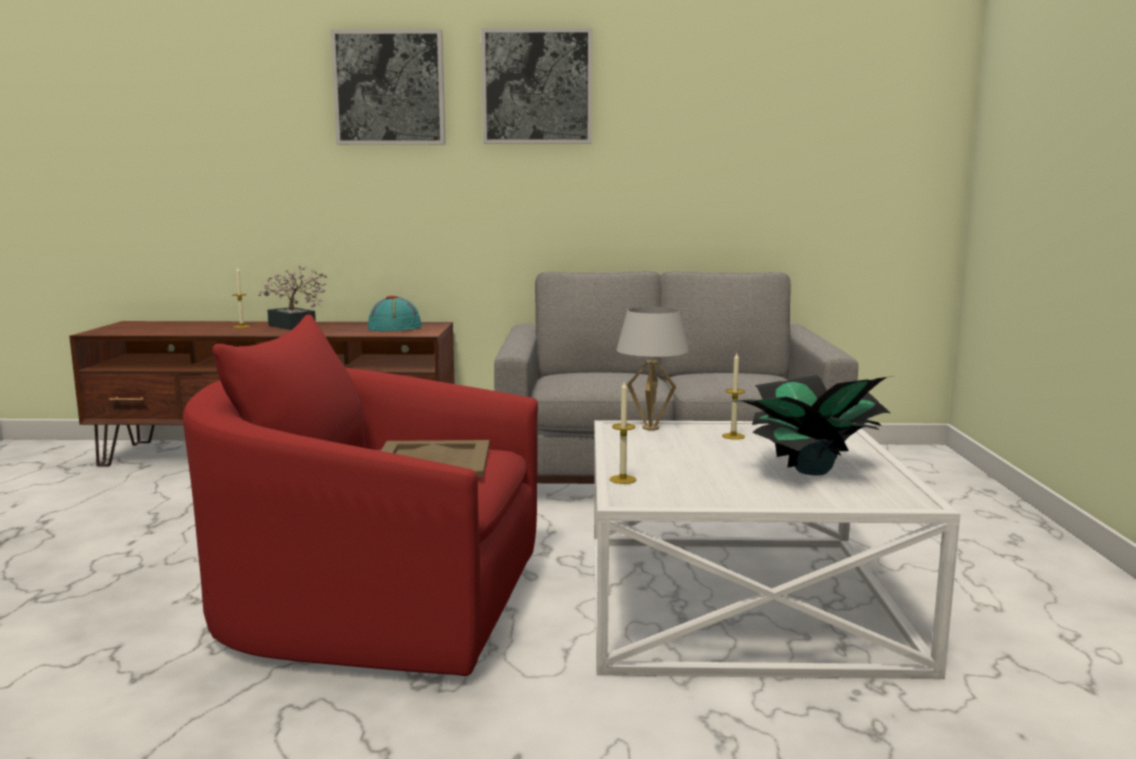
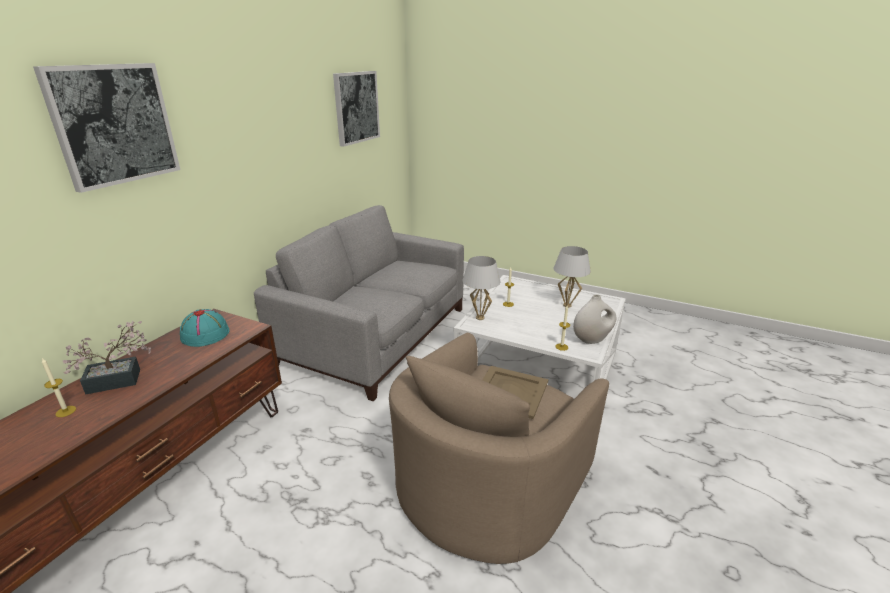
camera: 65 degrees left, 15 degrees up
red armchair [183,314,538,676] -> beige armchair [389,333,609,564]
picture [481,28,592,144] -> picture moved to [333,71,380,147]
potted plant [732,375,893,475] -> white table lamp [553,246,591,308]
none -> white vase [573,295,616,344]

